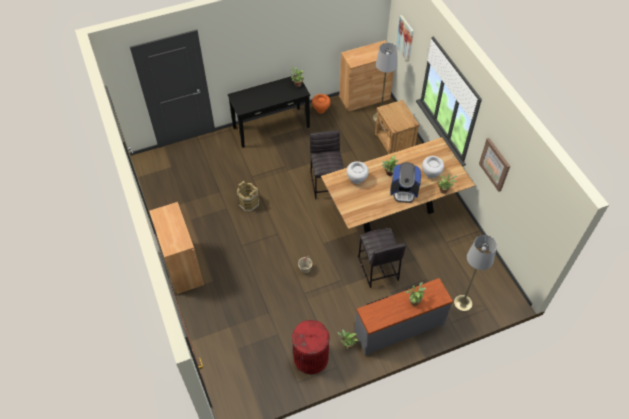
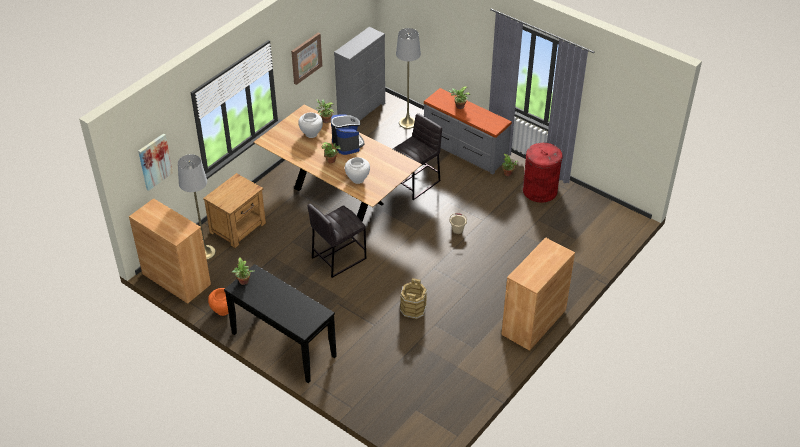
camera: 120 degrees left, 10 degrees down
none -> grey dresser [334,27,385,121]

